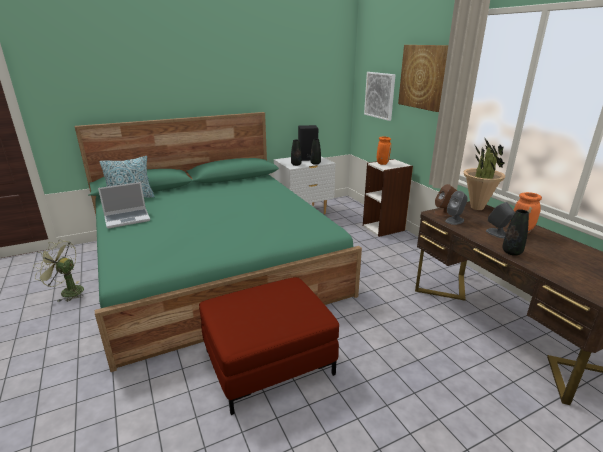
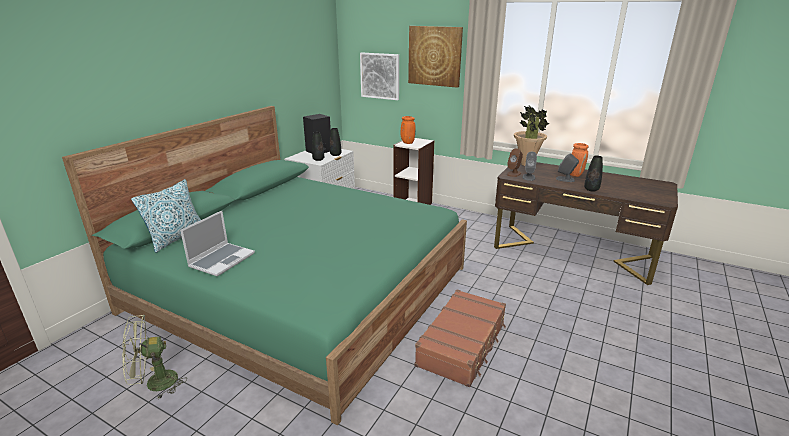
camera: 35 degrees left, 0 degrees up
red ottoman [199,277,339,415] -> brown suitcase [414,290,506,387]

